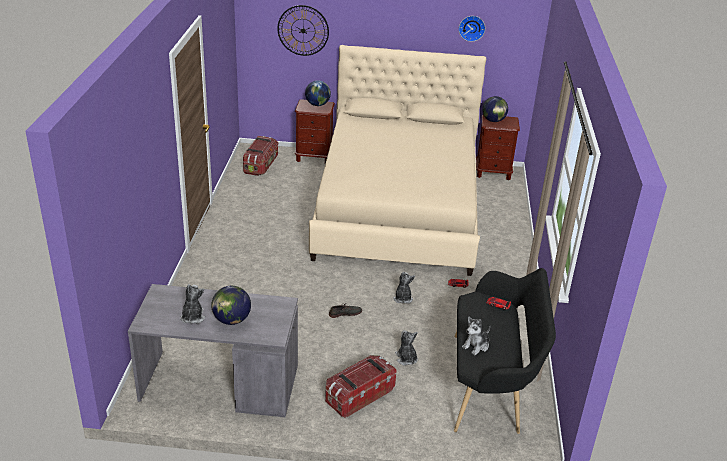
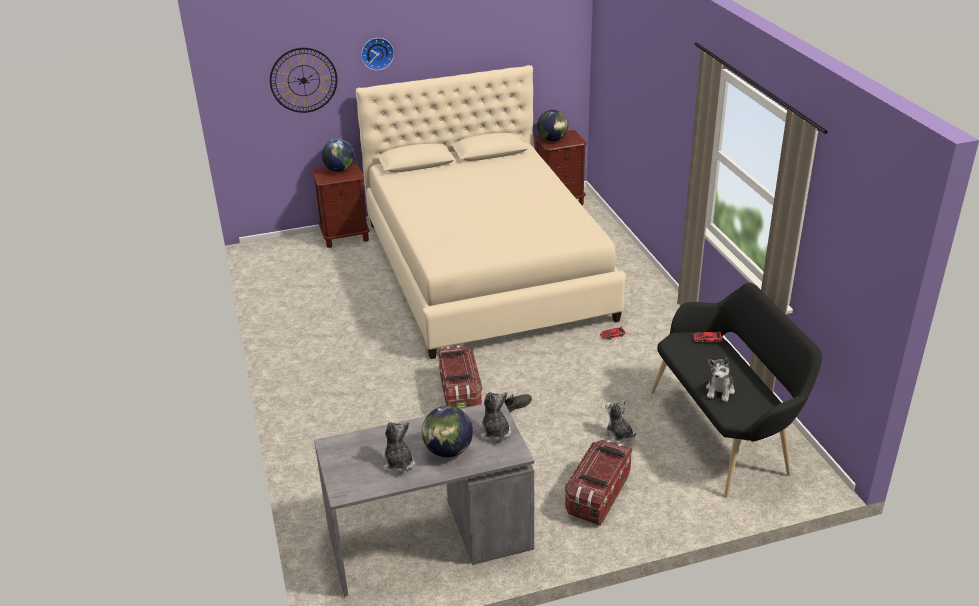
camera: 20 degrees left, 0 degrees up
storage box [243,136,278,176] -> storage box moved to [438,346,482,409]
plush toy [393,271,415,304] -> plush toy moved to [479,391,511,442]
wall clock [459,16,485,42] -> wall clock moved to [361,38,394,71]

